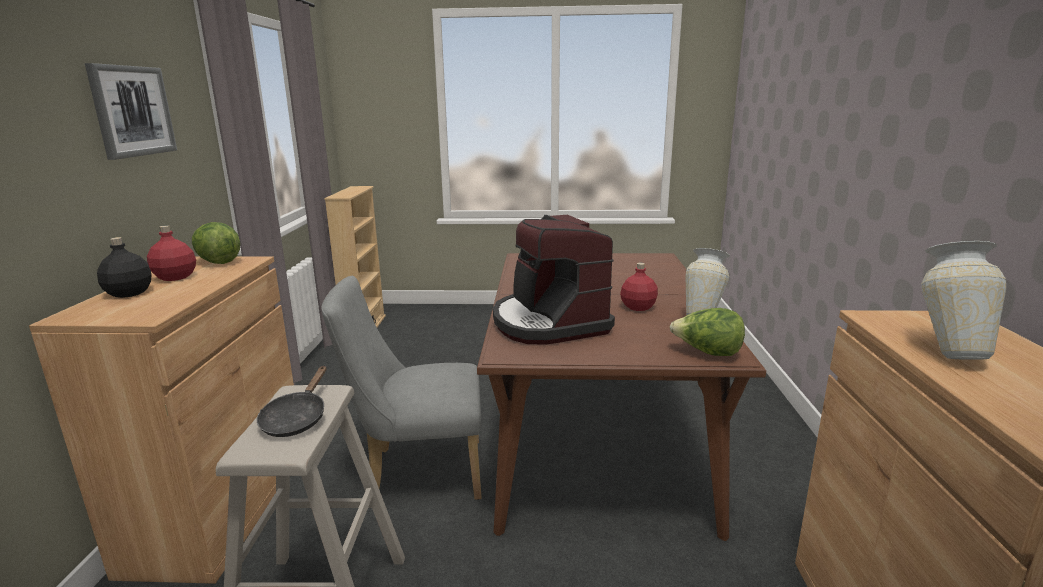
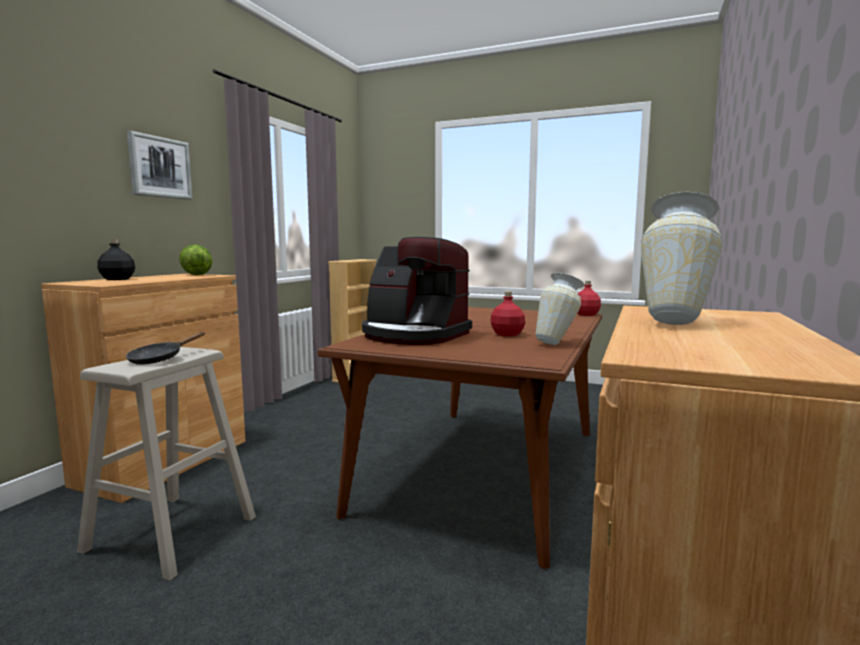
camera: 20 degrees right, 10 degrees down
red bottle [147,225,196,281] -> red bottle moved to [577,281,601,316]
grey chair [321,276,482,500] -> none
coffee machine [493,215,615,345] -> coffee machine turned 60 degrees counterclockwise [362,237,472,345]
lettuce [670,308,745,356] -> none

